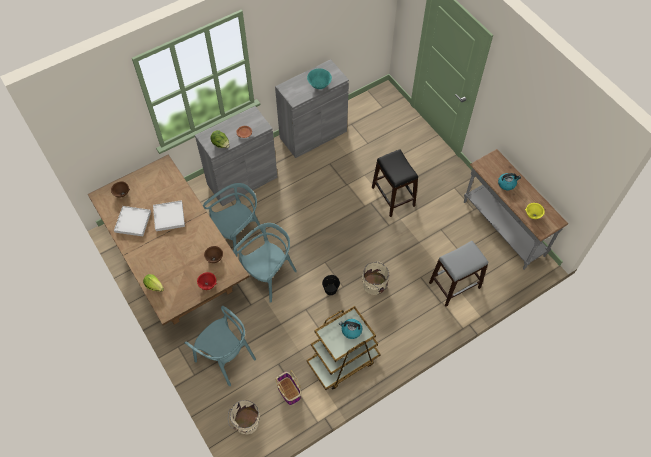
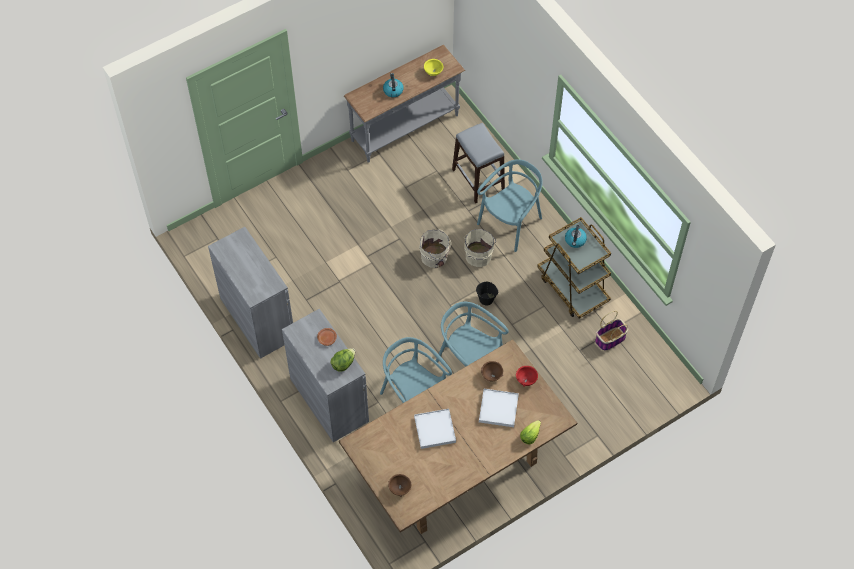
camera: 90 degrees left, 0 degrees up
white tray [114,206,151,236] -> white tray moved to [479,389,519,427]
turquoise chair [184,306,256,386] -> turquoise chair moved to [477,159,542,252]
beige bucket [228,400,260,434] -> beige bucket moved to [419,229,451,268]
turquoise bowl [307,68,332,89] -> none
black stool [372,150,418,217] -> none

